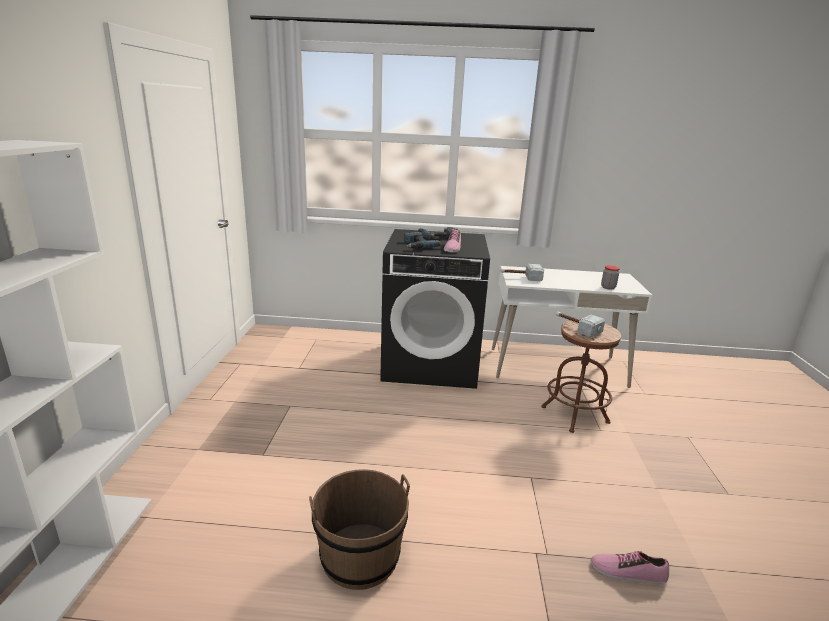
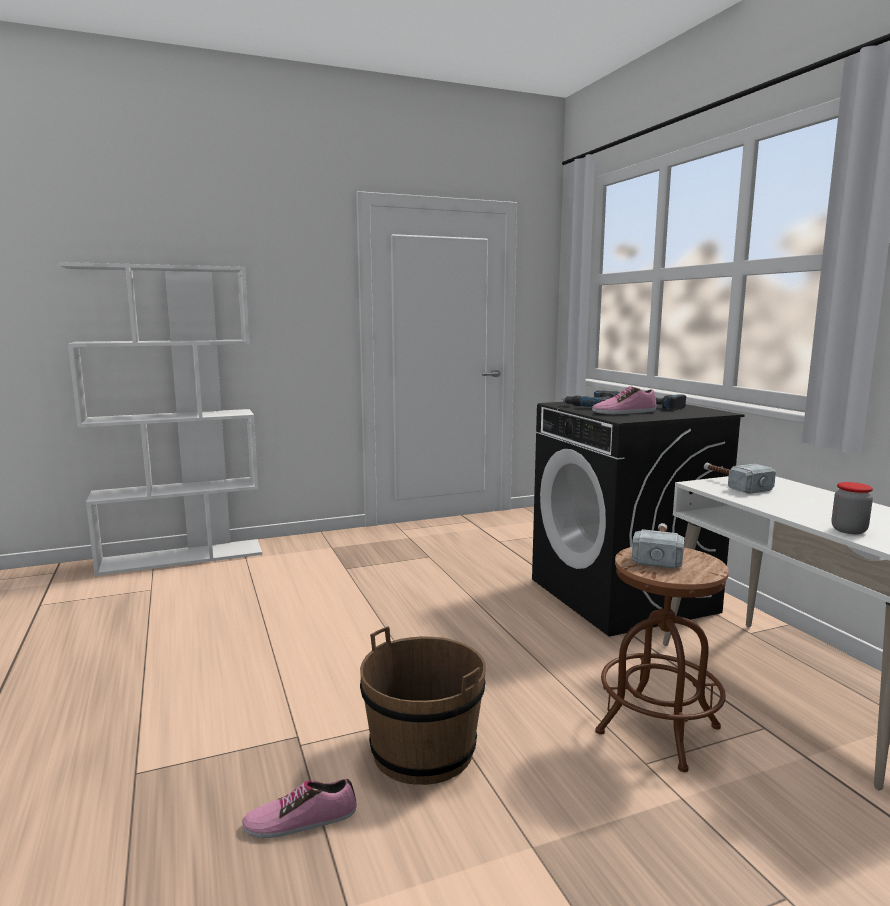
camera: 65 degrees right, 10 degrees down
brown bucket [309,469,410,590] -> brown bucket moved to [360,626,486,785]
shoe [591,551,669,584] -> shoe turned 90 degrees counterclockwise [242,779,356,838]

